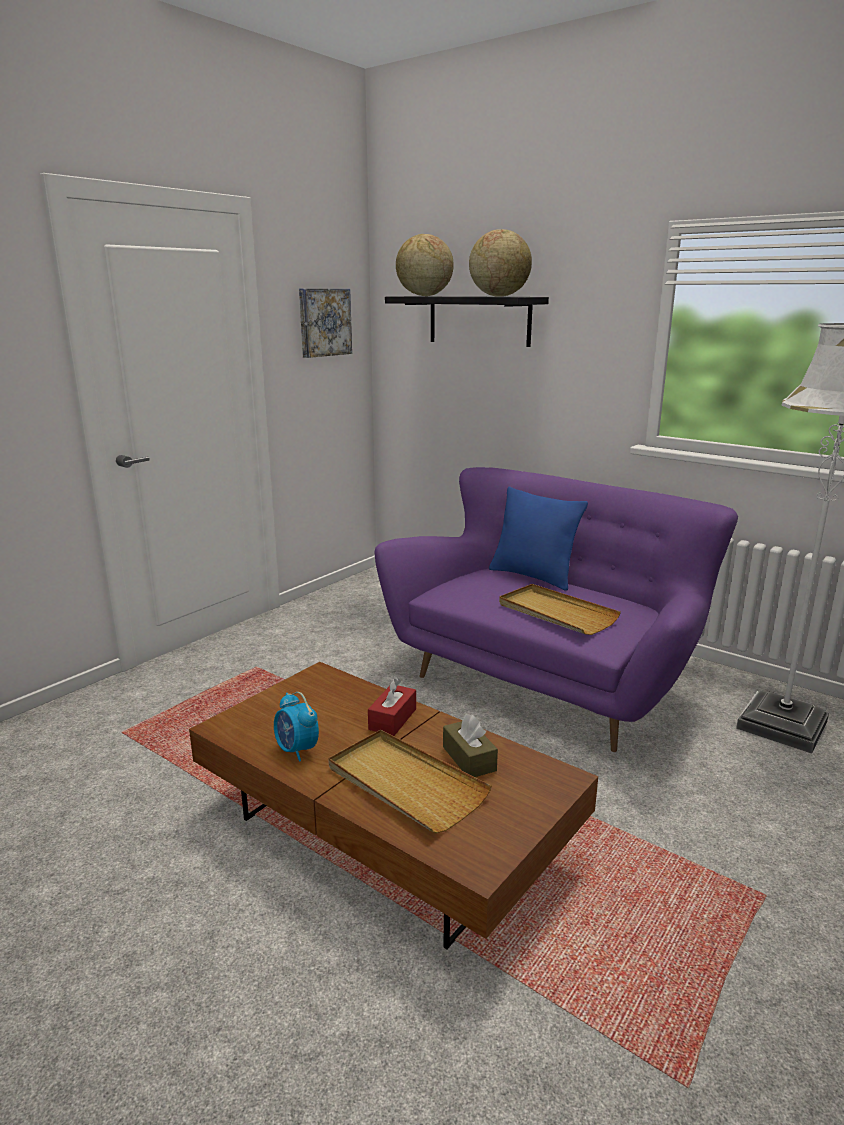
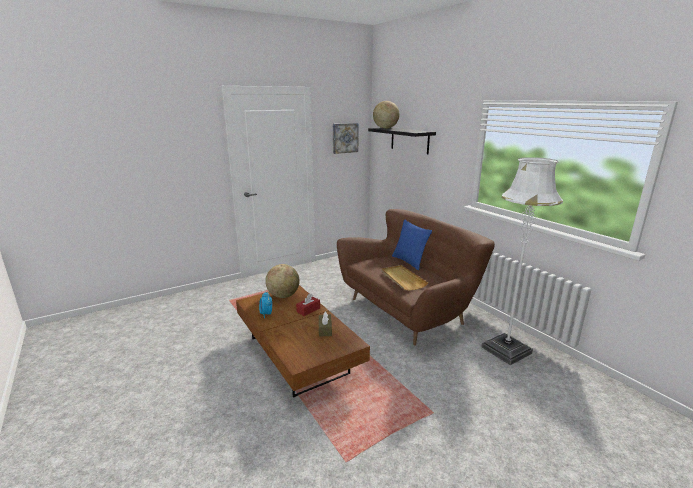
camera: 20 degrees right, 0 degrees up
beige tray [329,730,492,833] -> none
purple sofa [375,467,738,752] -> brown sofa [337,209,495,345]
globe [469,229,532,297] -> globe moved to [265,264,300,298]

